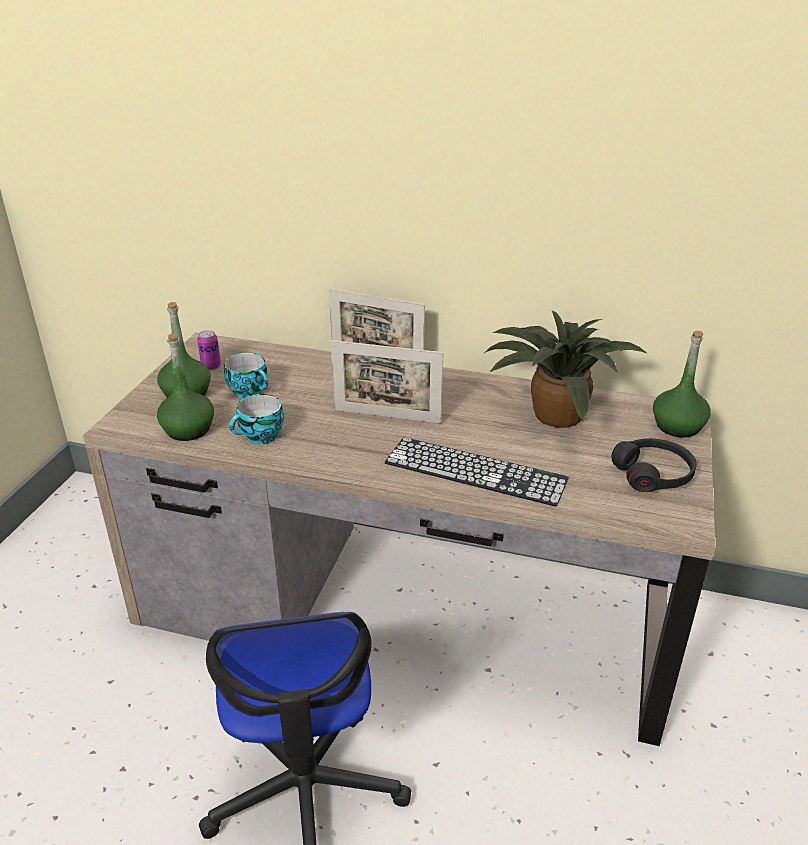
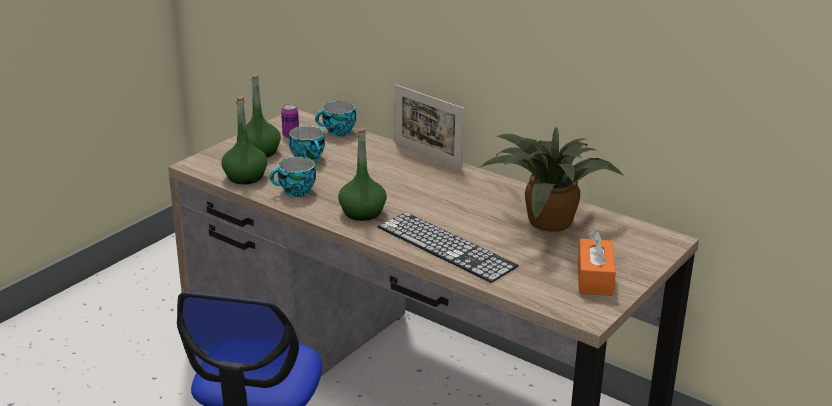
camera: 20 degrees right, 5 degrees down
picture frame [331,340,443,424] -> none
black headphones [611,438,697,492] -> orange tissue box [578,231,616,296]
green bottle [653,331,711,438] -> green bottle moved to [338,127,387,221]
none -> cup [315,101,356,136]

